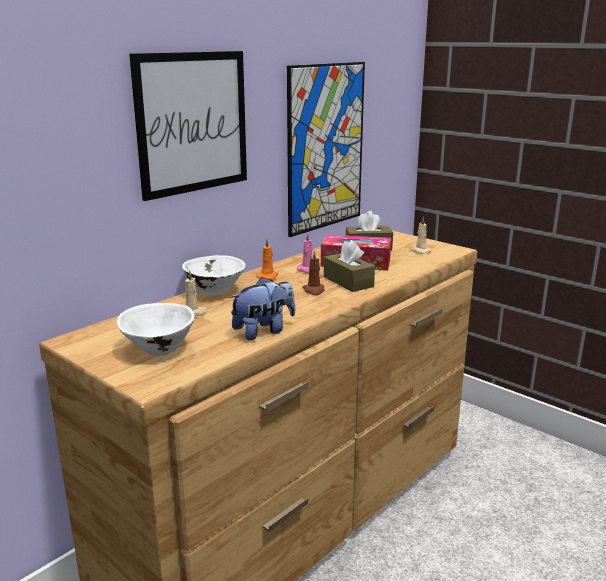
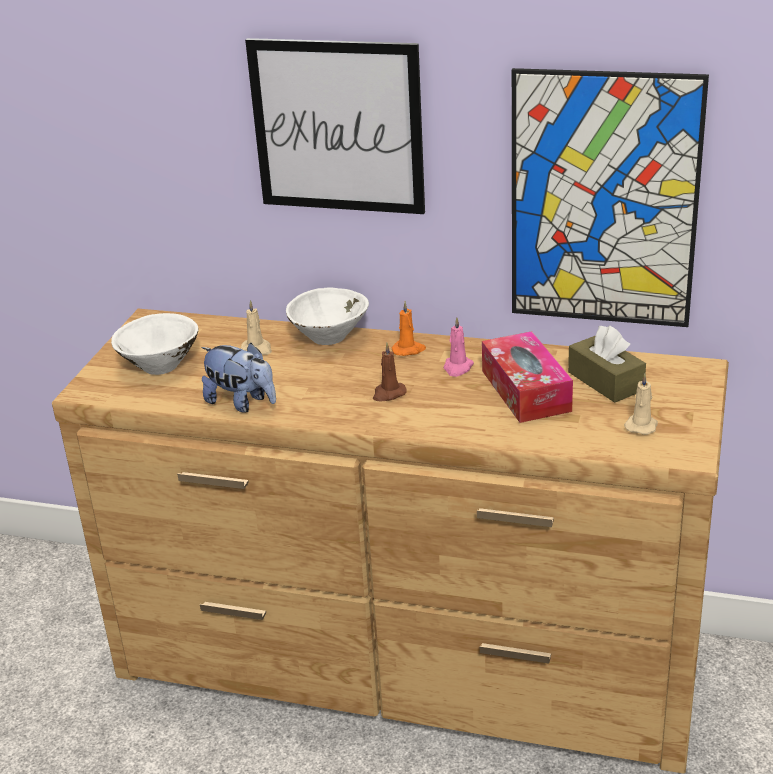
camera: 65 degrees right, 10 degrees up
brown tissue box [324,240,375,292] -> none

